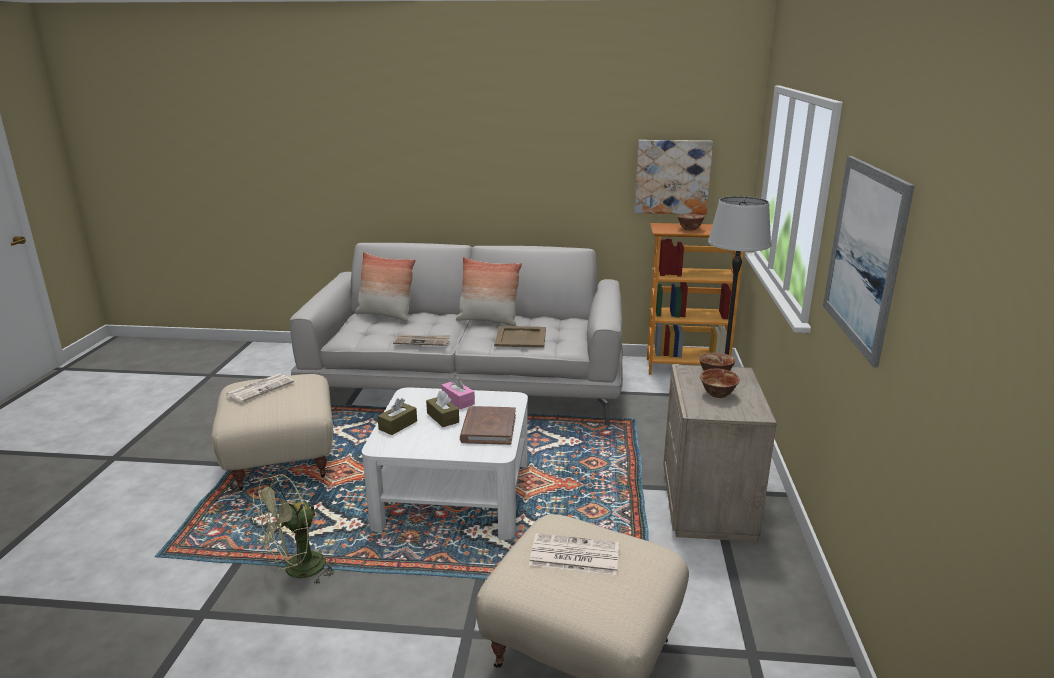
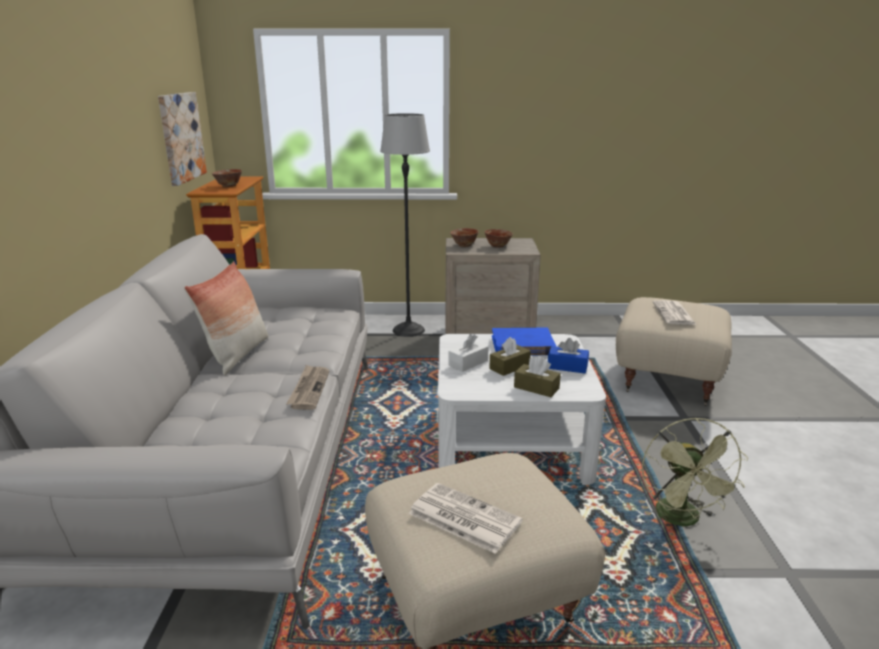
camera: 95 degrees left, 0 degrees up
green fan [252,474,336,585] -> green fan turned 45 degrees clockwise [642,417,748,526]
pillow [355,252,416,321] -> none
pink tissue box [441,375,475,409] -> white tissue box [449,334,489,372]
brown book [460,406,516,445] -> blue book [492,328,556,355]
beige tray [494,326,546,348] -> none
picture [823,156,915,367] -> none
none -> blue tissue box [548,338,589,374]

